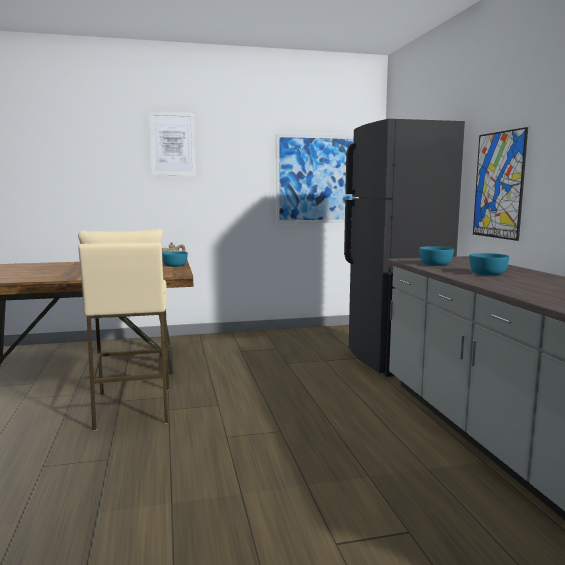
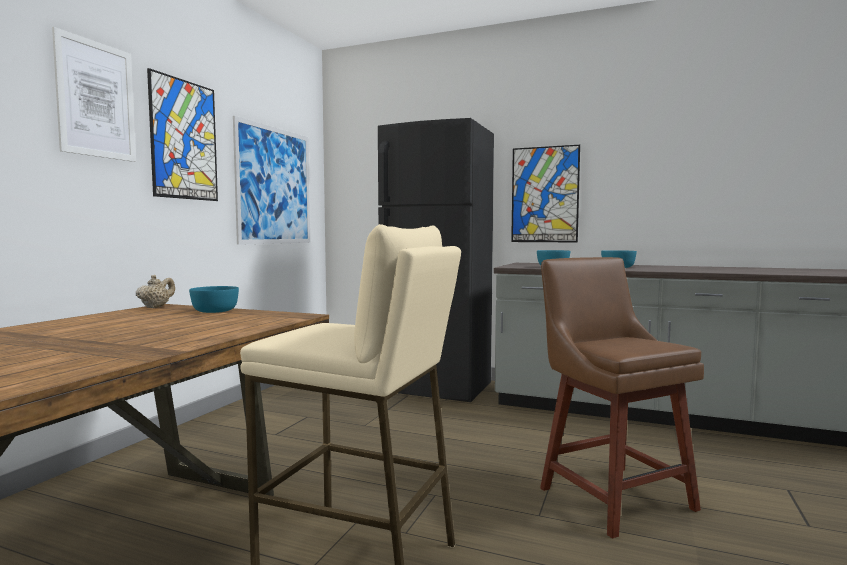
camera: 55 degrees left, 5 degrees down
none -> picture [147,68,218,201]
none -> brown chair [540,257,704,538]

